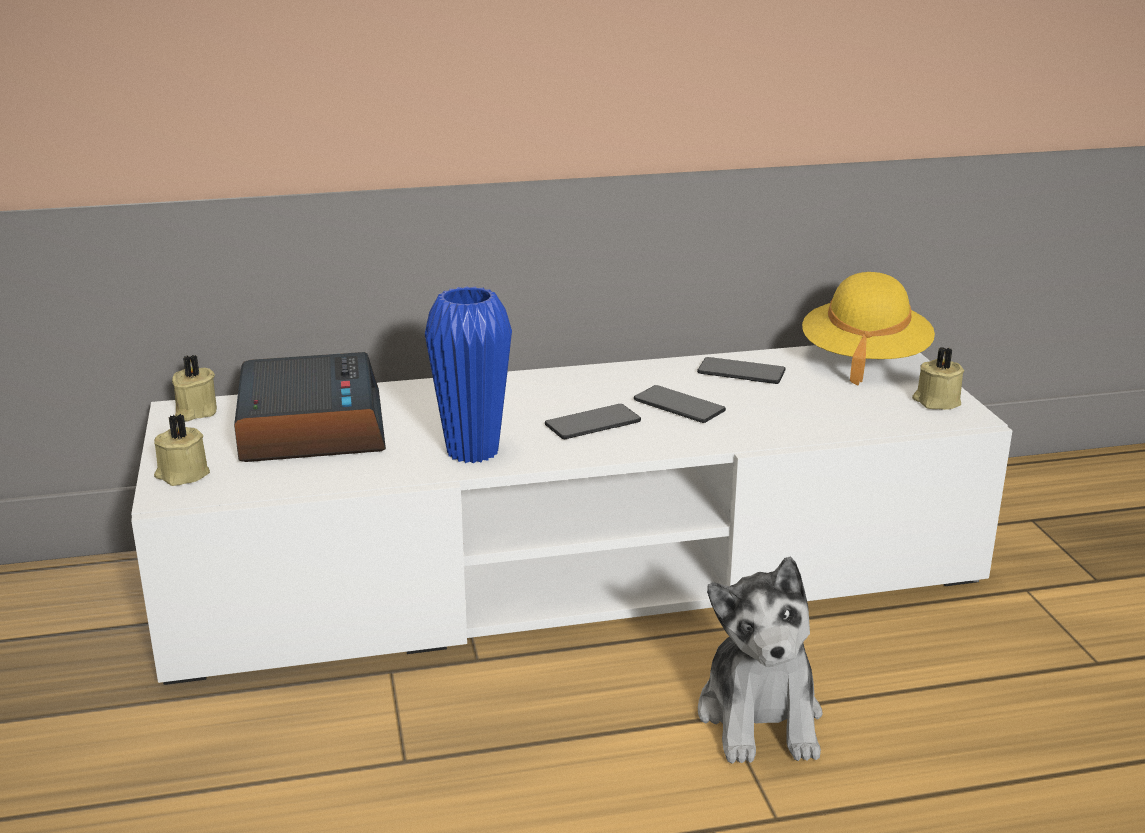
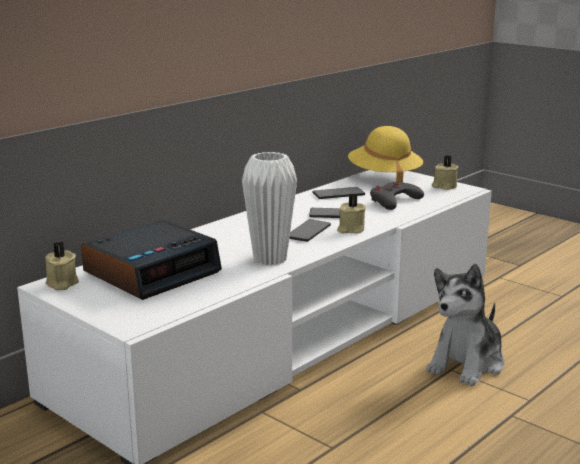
camera: 35 degrees left, 5 degrees down
beige candle [154,414,210,486] -> beige candle moved to [337,194,366,234]
alarm clock [234,352,386,462] -> alarm clock turned 90 degrees clockwise [81,220,222,300]
blue vase [425,286,512,463] -> white vase [242,152,297,265]
plush toy [698,557,823,764] -> plush toy turned 75 degrees clockwise [426,264,504,386]
none -> grey game controller [370,182,424,210]

